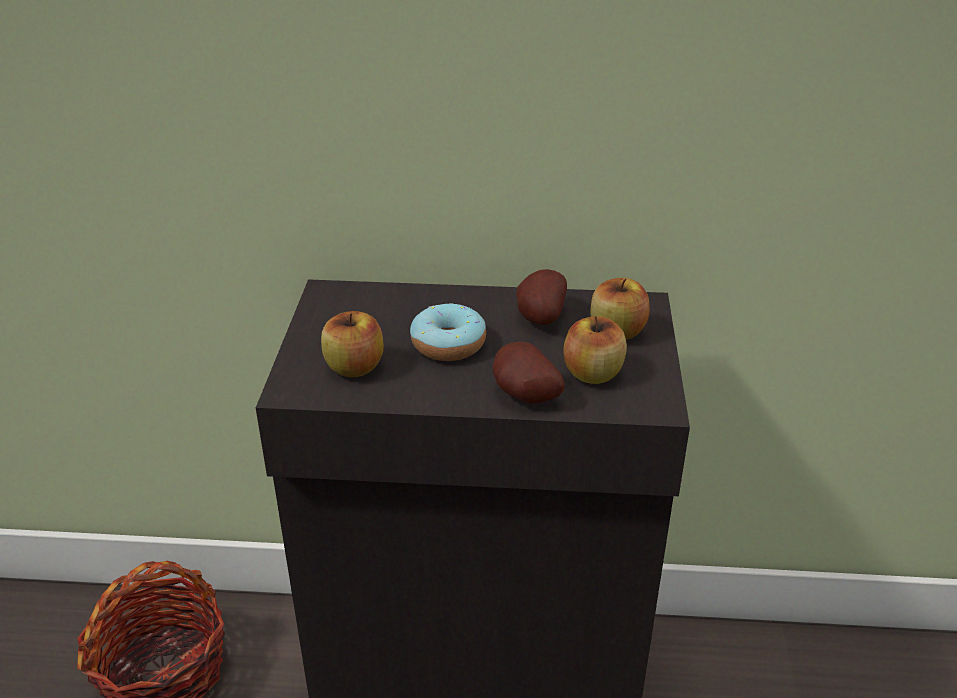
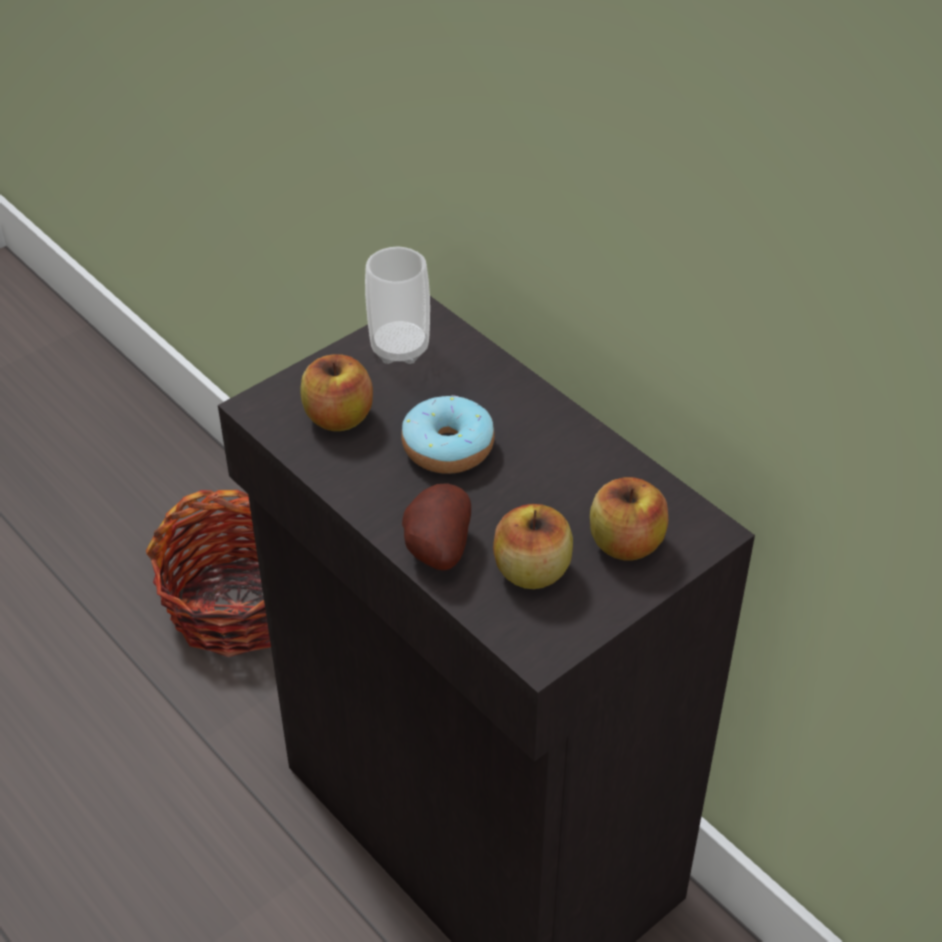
camera: 45 degrees right, 10 degrees up
potato [516,269,567,325] -> none
none -> cup [365,246,430,364]

